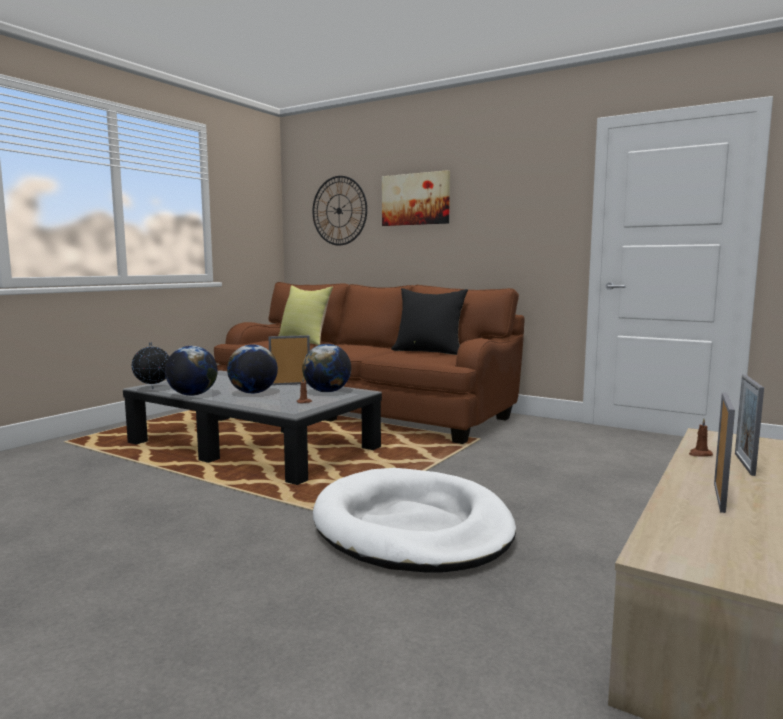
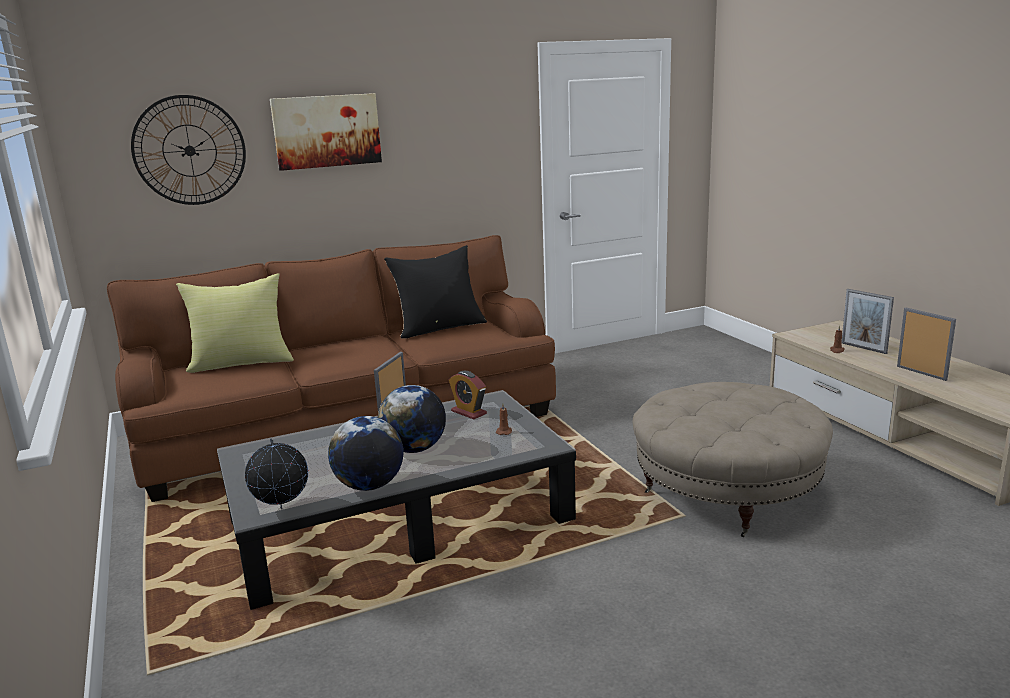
camera: 55 degrees left, 10 degrees up
globe [302,344,351,393] -> alarm clock [449,371,487,419]
white dog bed [313,468,516,573] -> beige ottoman [633,382,833,537]

